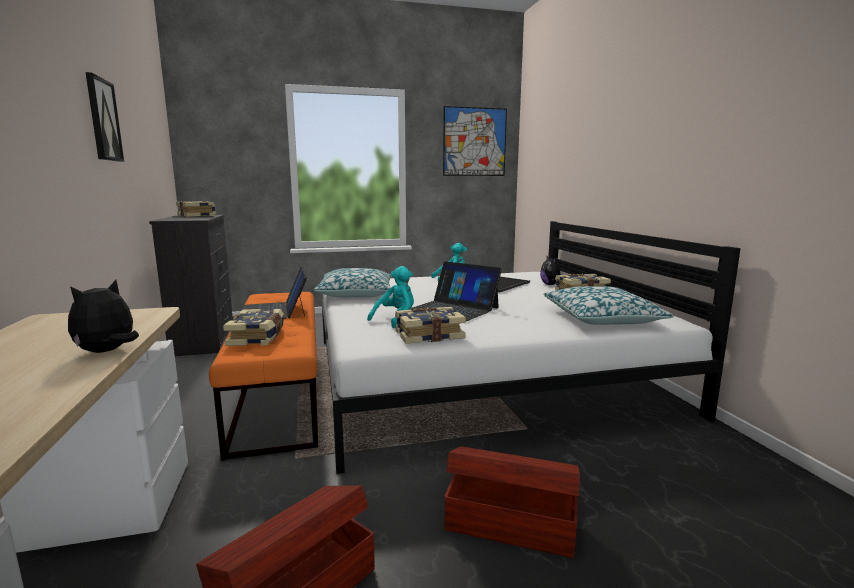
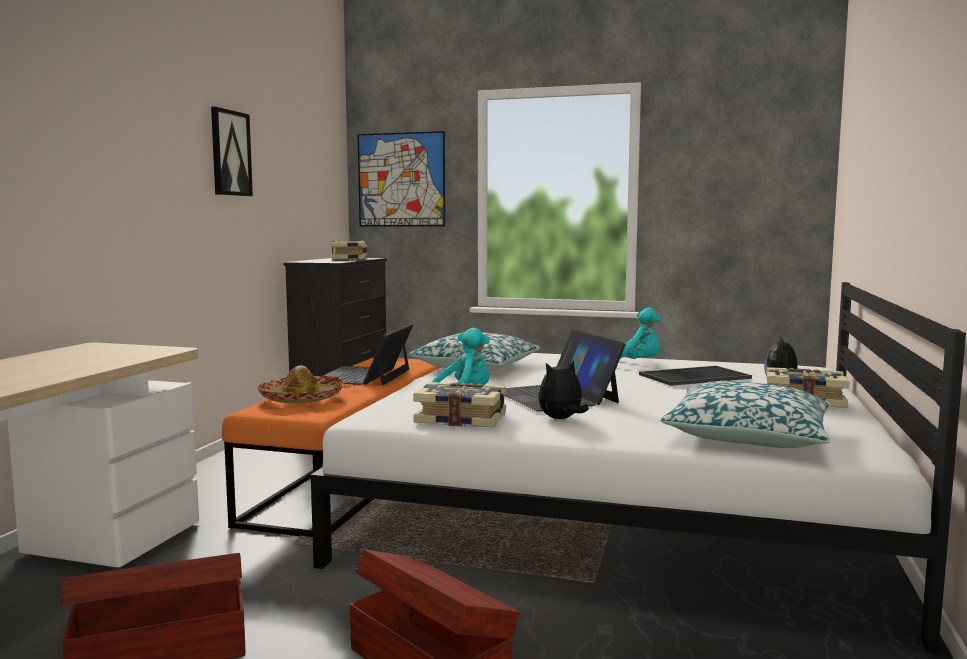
camera: 30 degrees right, 5 degrees down
plush toy [68,280,139,353] -> plush toy moved to [538,360,589,419]
book [223,309,284,346] -> hat [257,365,345,403]
picture [443,106,507,176] -> picture moved to [357,131,445,227]

